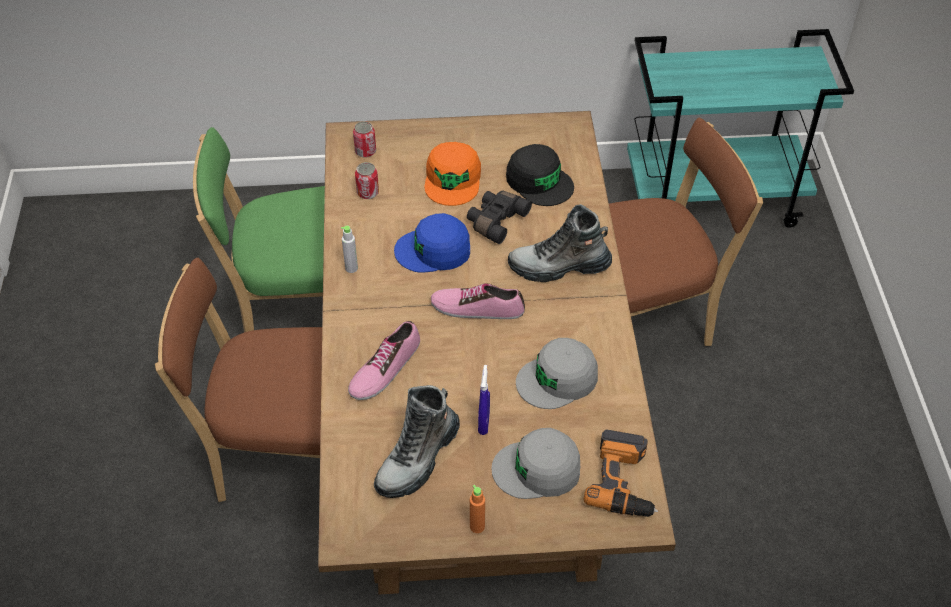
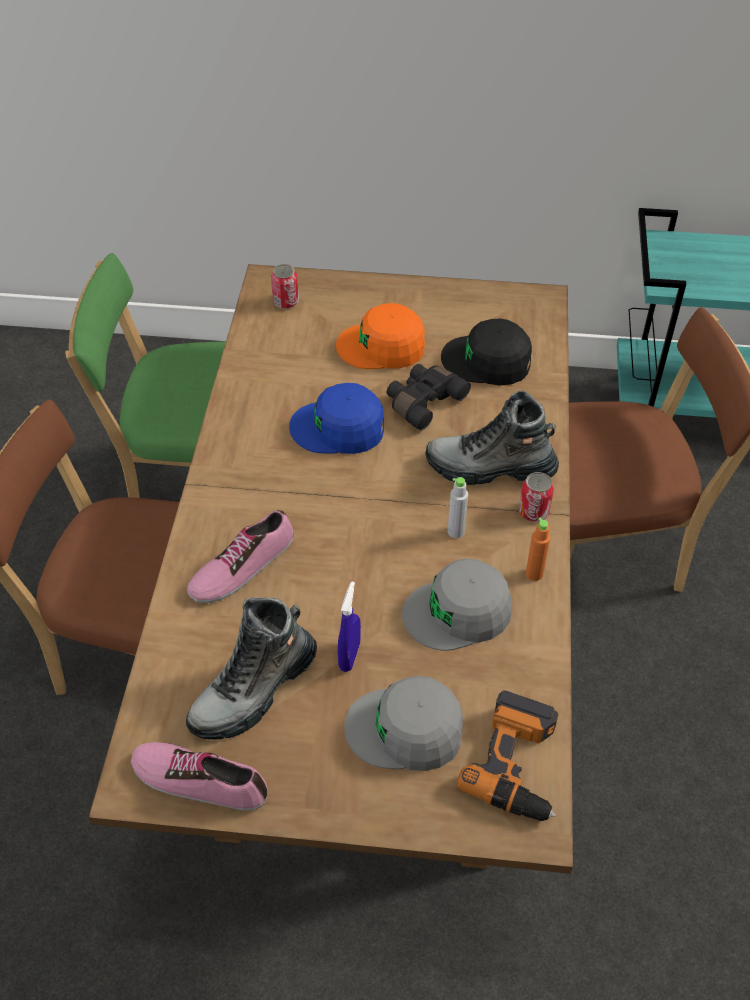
camera: 10 degrees right, 0 degrees up
grey bottle [341,226,358,273] -> grey bottle moved to [448,477,468,538]
can [355,162,379,199] -> can moved to [519,472,554,522]
orange cap [425,142,481,206] -> orange cap turned 75 degrees clockwise [336,303,425,369]
shoe [431,283,525,319] -> shoe moved to [131,742,268,810]
orange bottle [470,485,485,533] -> orange bottle moved to [526,517,550,581]
black cap [506,144,574,206] -> black cap turned 135 degrees clockwise [441,319,532,385]

